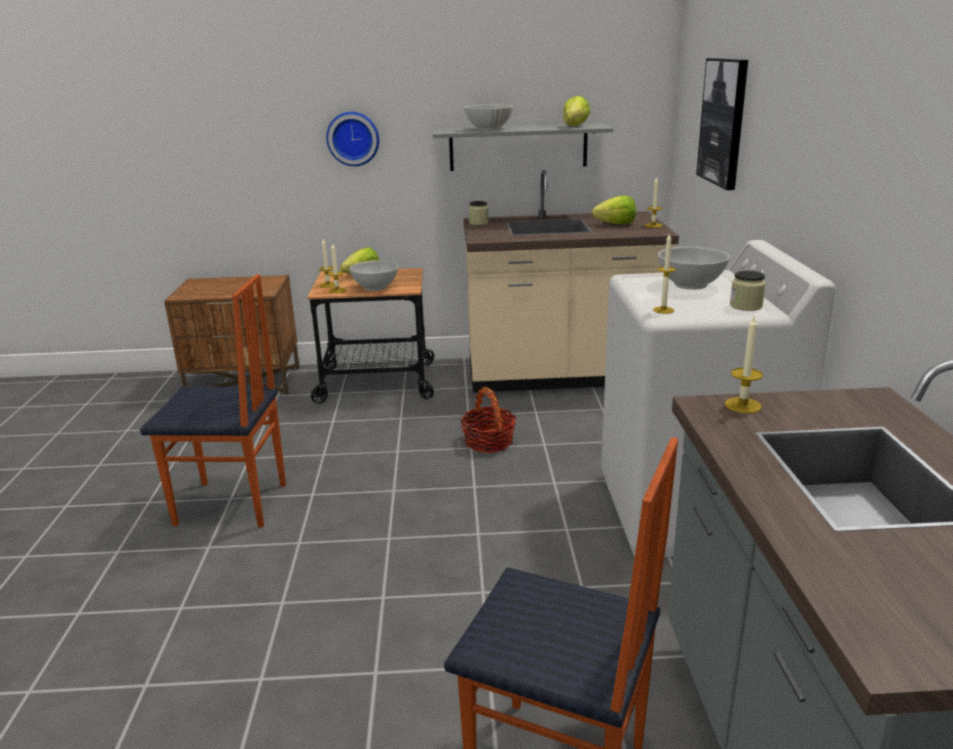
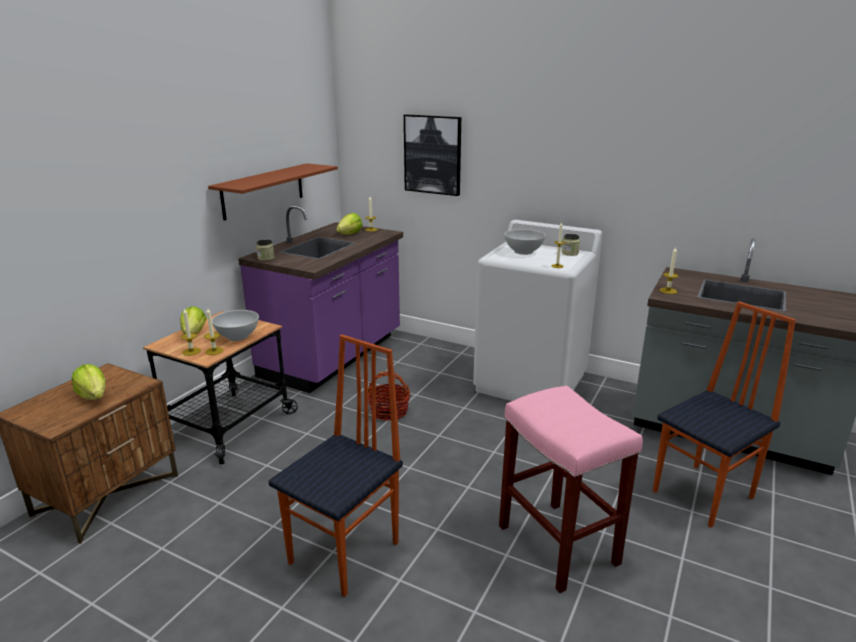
camera: 60 degrees left, 0 degrees up
wall clock [326,112,379,166] -> none
grey shelf [433,123,613,171] -> brown shelf [208,163,338,221]
white bowl [464,105,513,131] -> none
beige counter [464,170,679,392] -> purple counter [238,205,403,393]
lettuce [563,96,590,126] -> lettuce moved to [72,364,106,400]
none -> pink stool [499,386,643,593]

